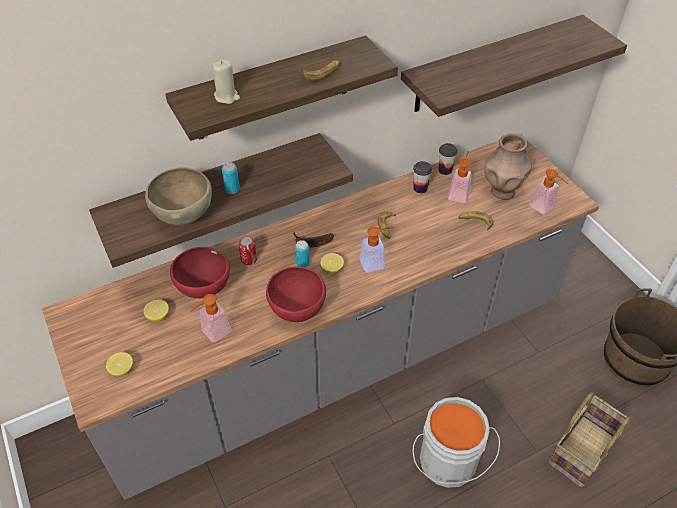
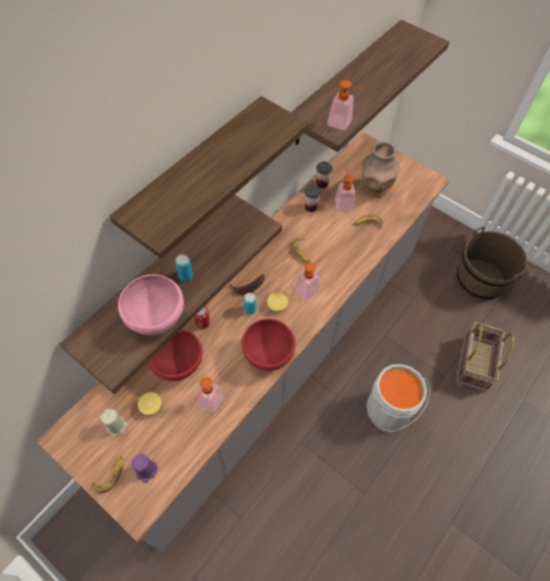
camera: 25 degrees left, 10 degrees up
lemon [106,352,133,377] -> purple candle [131,453,158,483]
brown bowl [145,167,212,225] -> pink bowl [118,274,184,335]
beige candle [212,59,240,104] -> beige candle moved to [100,409,128,436]
banana [302,60,340,81] -> banana moved to [92,456,123,493]
soap dispenser [529,169,568,215] -> soap dispenser moved to [328,80,365,130]

